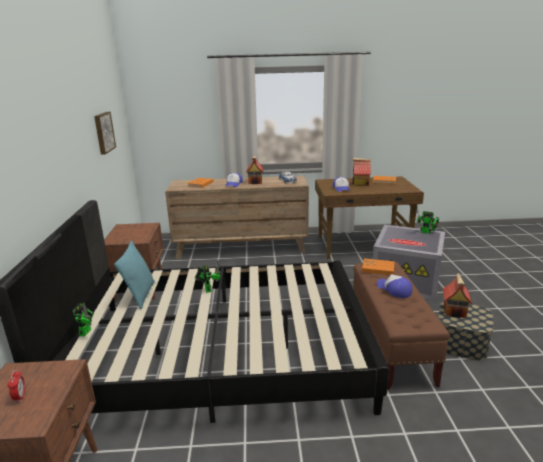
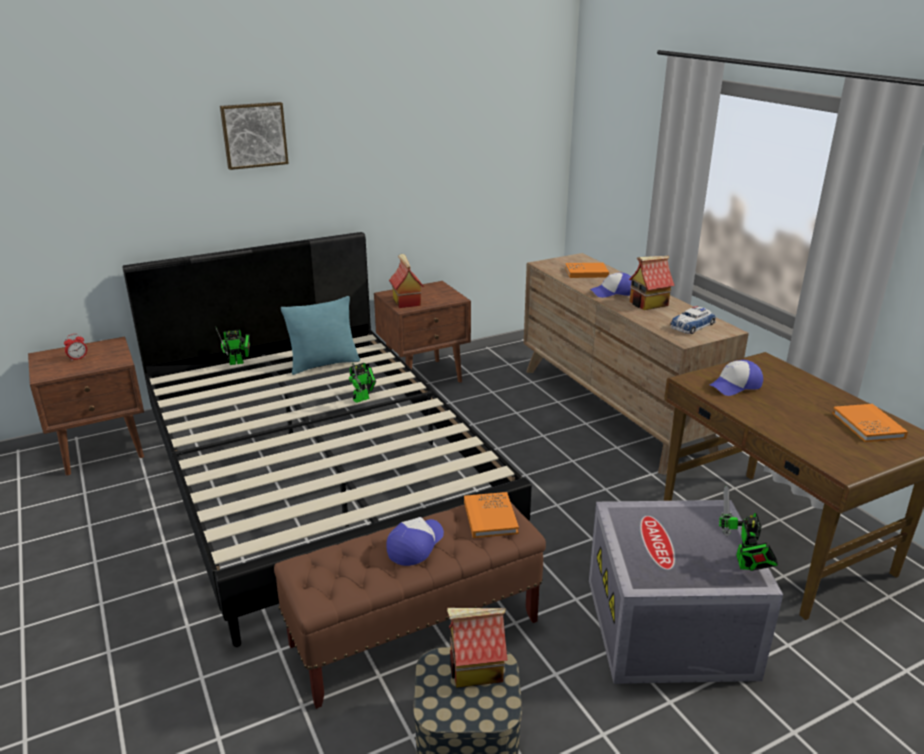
camera: 65 degrees right, 5 degrees up
picture [94,112,116,155] -> picture moved to [220,102,289,170]
toy house [352,158,372,186] -> toy house moved to [389,254,424,308]

